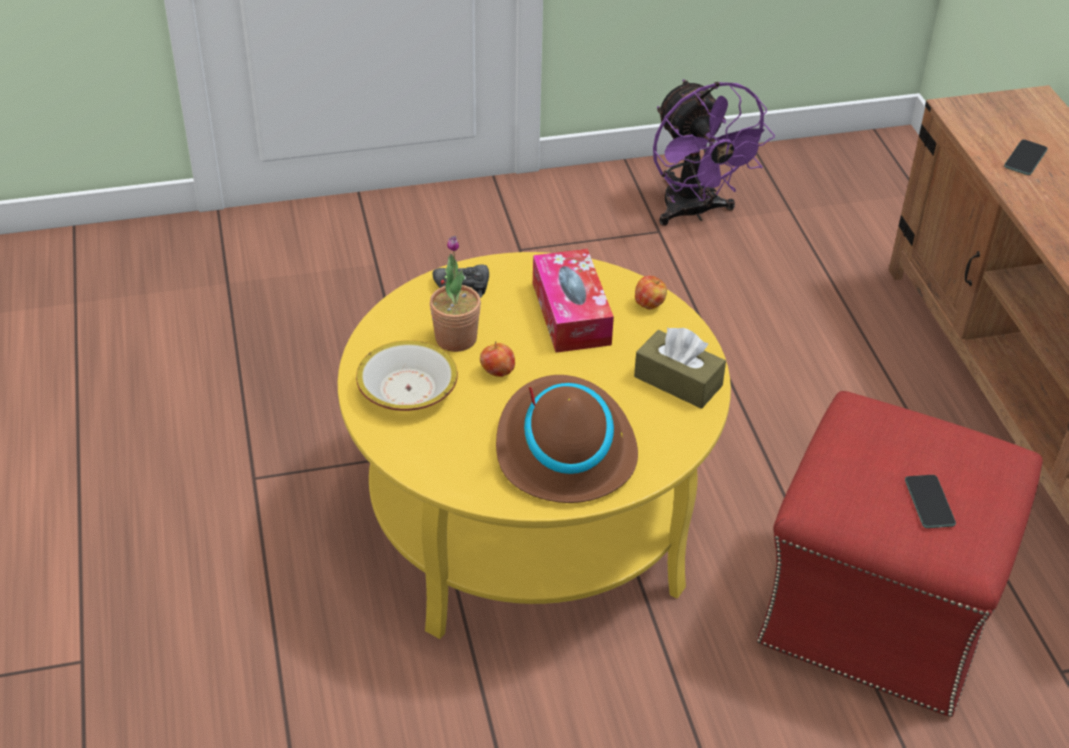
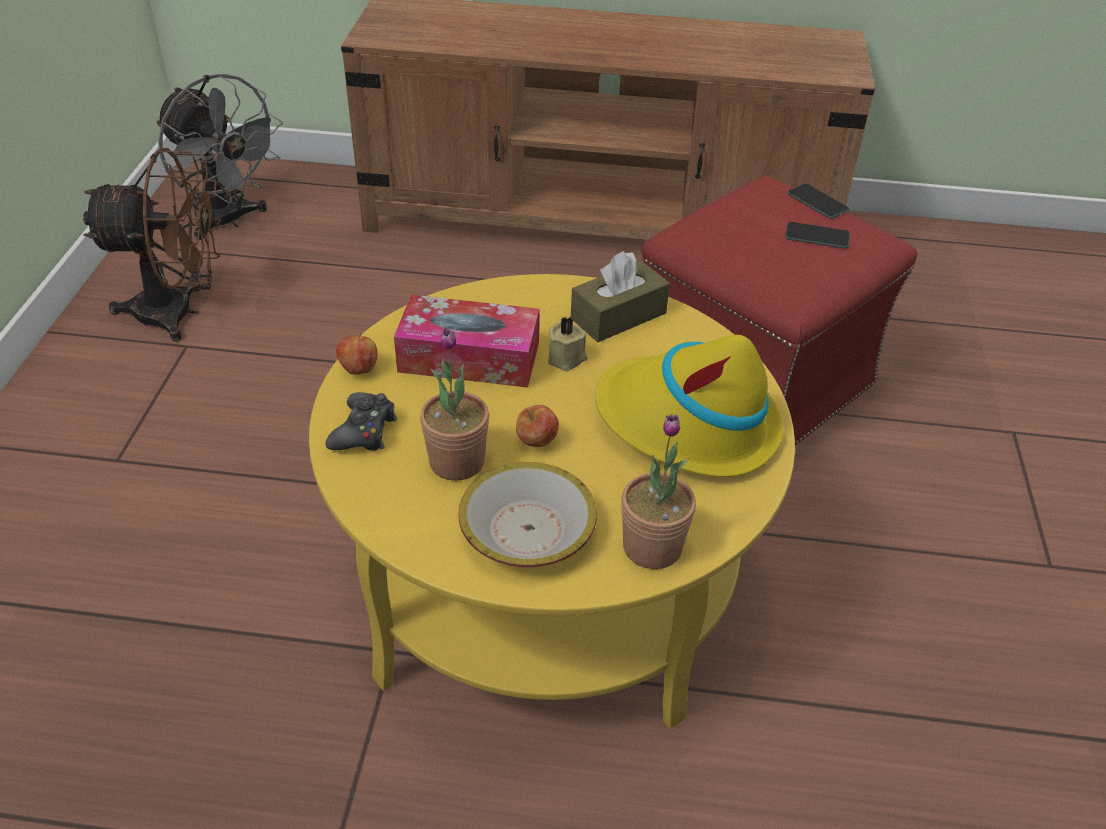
camera: 70 degrees left, 0 degrees up
brown hat [496,375,638,503] -> yellow hat [595,335,783,477]
apple [635,276,667,310] -> apple moved to [336,332,377,375]
purple fan [653,80,775,226] -> brown fan [83,148,222,342]
phone [1004,140,1048,175] -> phone moved to [788,184,849,219]
none -> grey fan [156,74,283,240]
none -> beige candle [548,317,588,371]
none -> potted plant [621,414,696,569]

